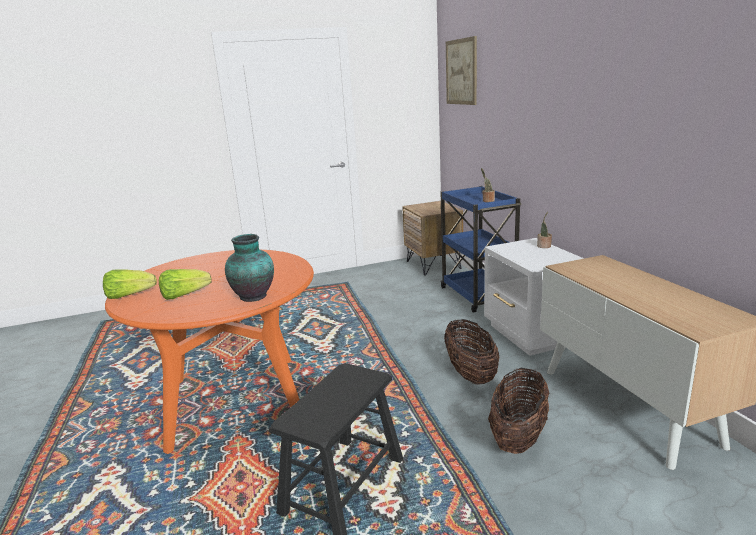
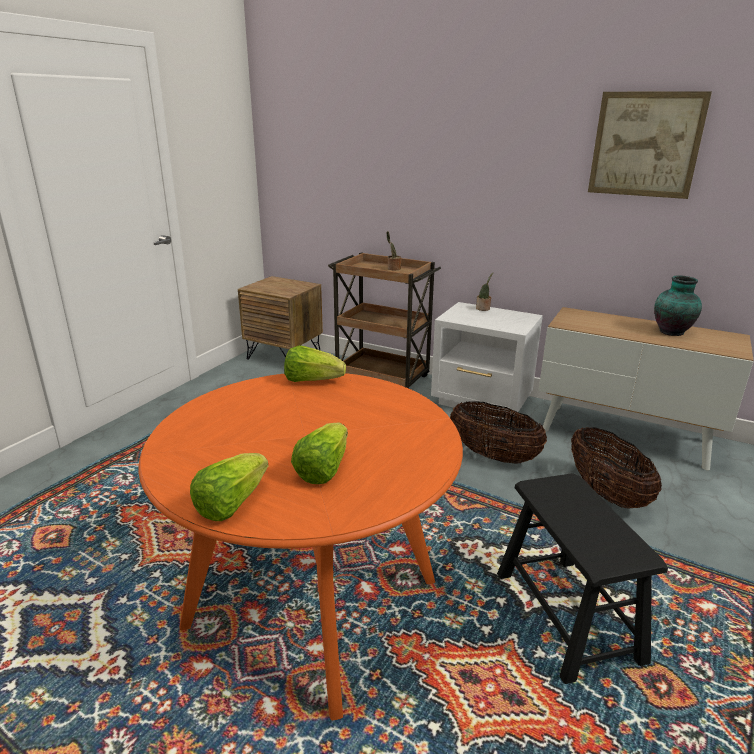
camera: 45 degrees left, 5 degrees up
vase [225,234,274,302] -> vase moved to [654,275,702,336]
blue cart [440,186,522,313] -> brown cart [328,253,441,388]
picture [446,36,477,105] -> picture moved to [588,92,712,199]
none -> lettuce [284,345,346,382]

